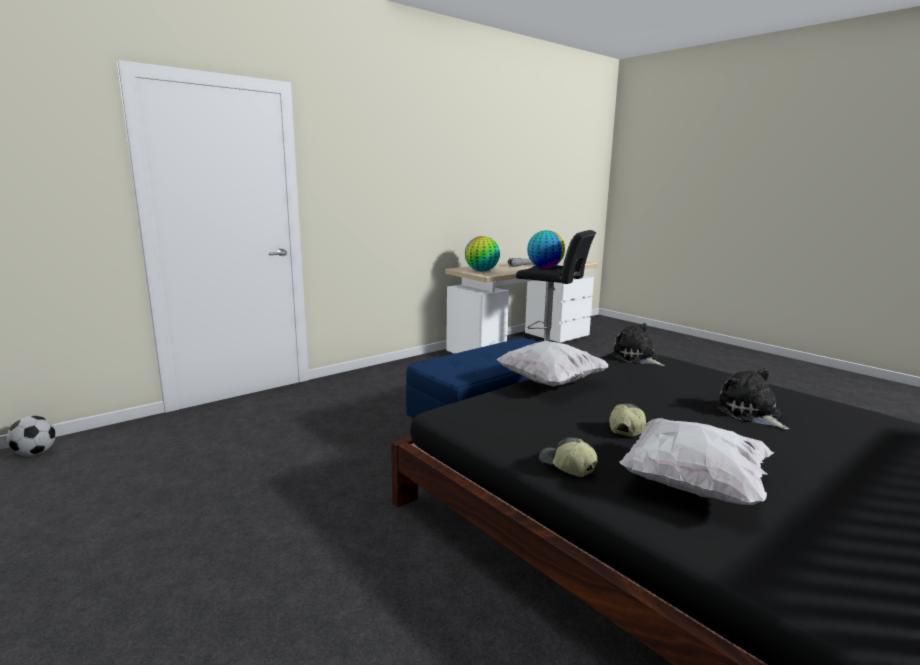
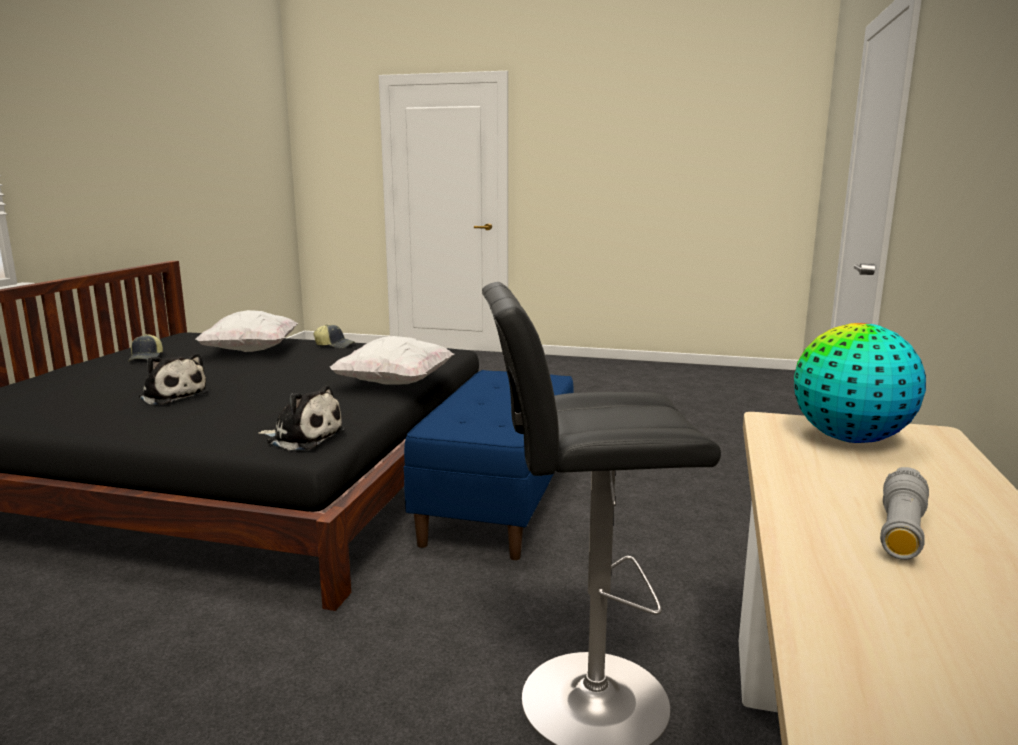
camera: 145 degrees right, 0 degrees up
football [7,416,56,456] -> none
globe [527,230,565,268] -> none
cap [609,403,646,436] -> cap moved to [128,334,163,361]

